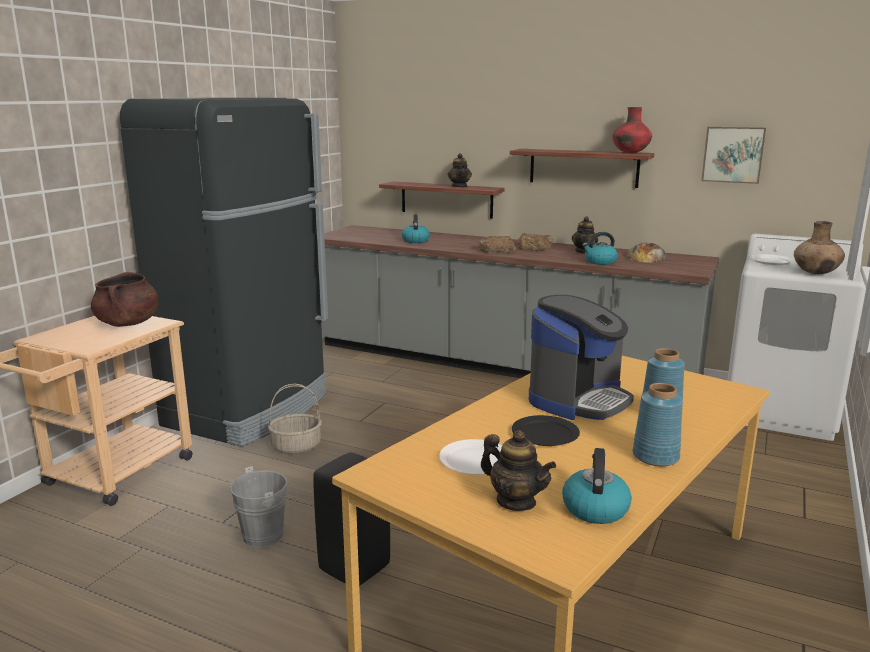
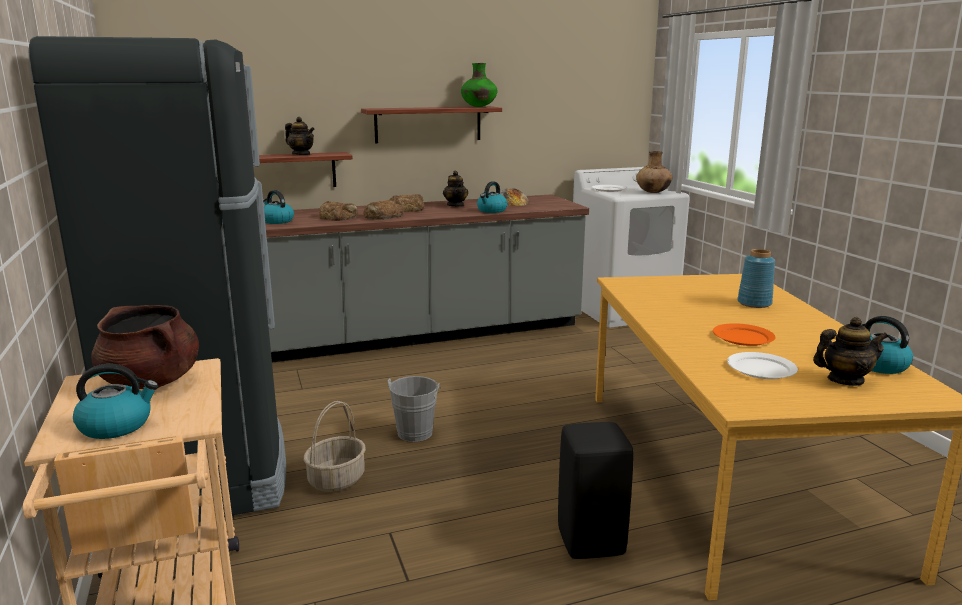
camera: 45 degrees left, 0 degrees up
grey bucket [230,466,298,548] -> grey bucket moved to [387,376,441,442]
black plate [512,415,580,446] -> orange plate [713,323,776,346]
coffee machine [529,295,634,420] -> none
red vase [612,107,652,153] -> green vase [461,63,498,107]
blue vase [632,383,683,466] -> none
picture [701,127,766,184] -> none
none -> kettle [73,364,158,439]
none -> bread [319,201,358,221]

